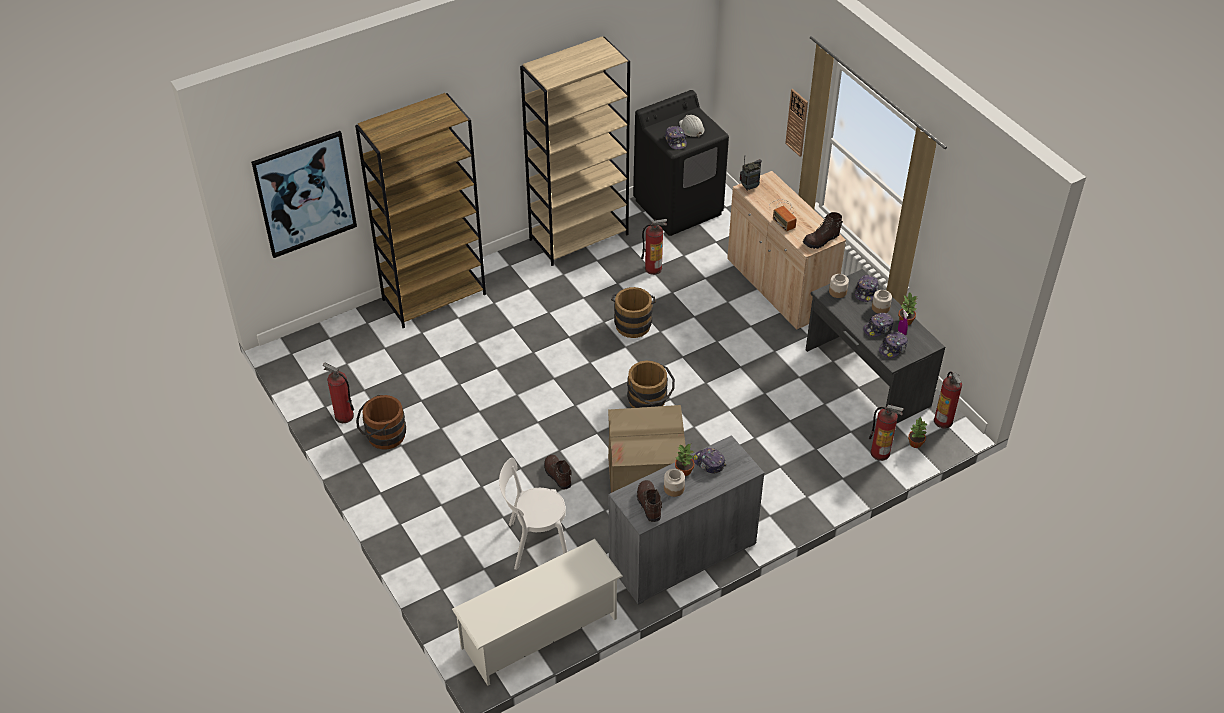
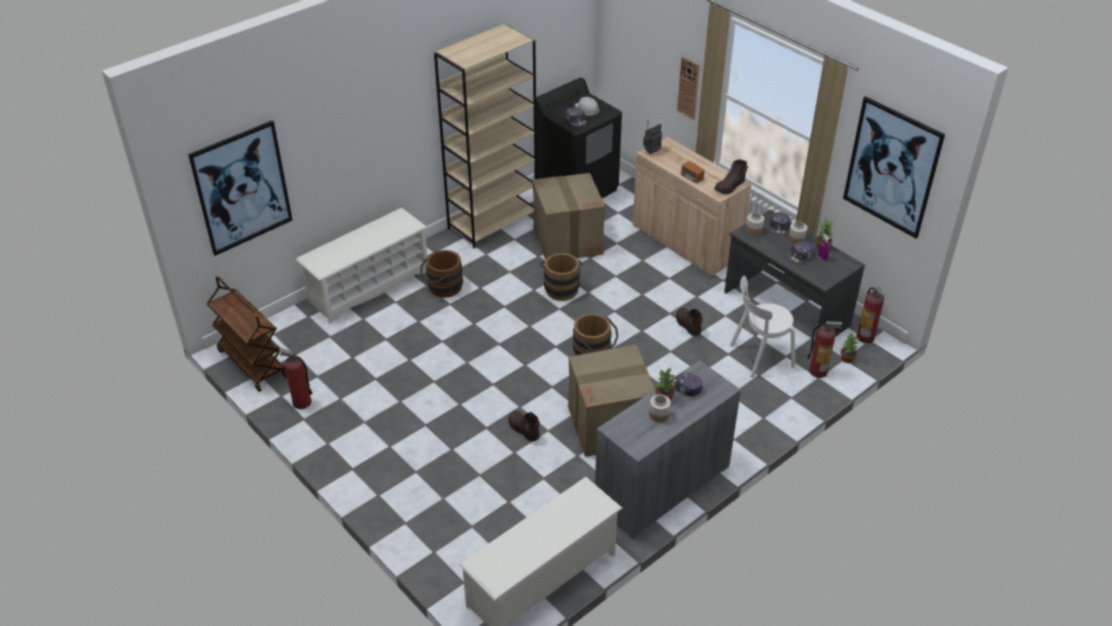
camera: 10 degrees left, 5 degrees down
brown bookcase [355,93,486,328] -> white shoe rack [296,208,427,323]
brown bucket [356,395,406,449] -> brown bucket moved to [420,250,463,298]
white chair [499,458,568,570] -> white chair moved to [730,276,795,378]
brown boot [637,480,662,522] -> brown boot moved to [676,308,703,336]
fire extinguisher [641,219,667,275] -> cardboard box [532,173,605,260]
cap [879,331,908,358] -> none
none -> brown cart [206,276,287,392]
none -> picture [843,96,945,238]

